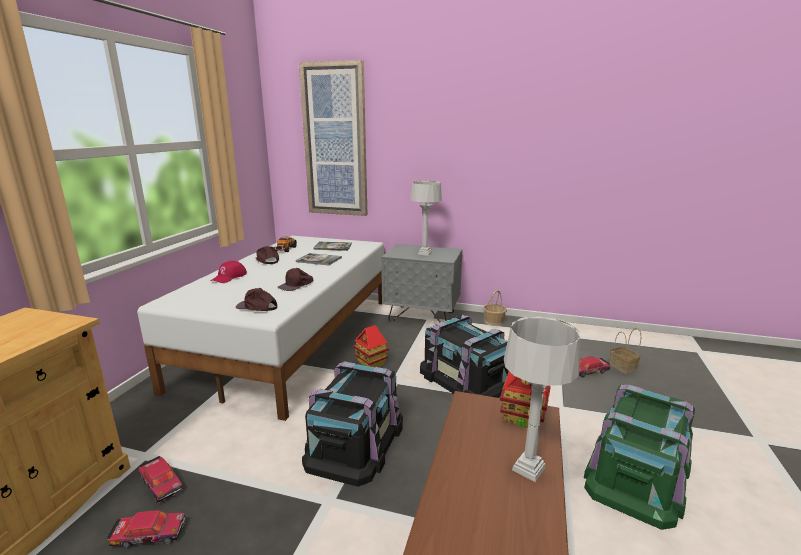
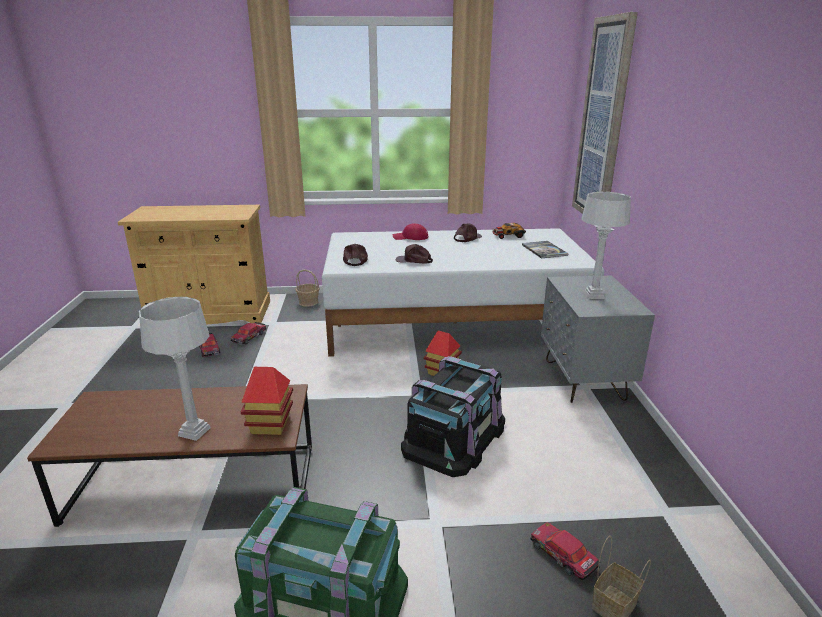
camera: 70 degrees right, 5 degrees up
book [296,253,342,265] -> none
black storage box [302,361,403,486] -> none
basket [483,290,507,326] -> basket moved to [295,270,320,307]

